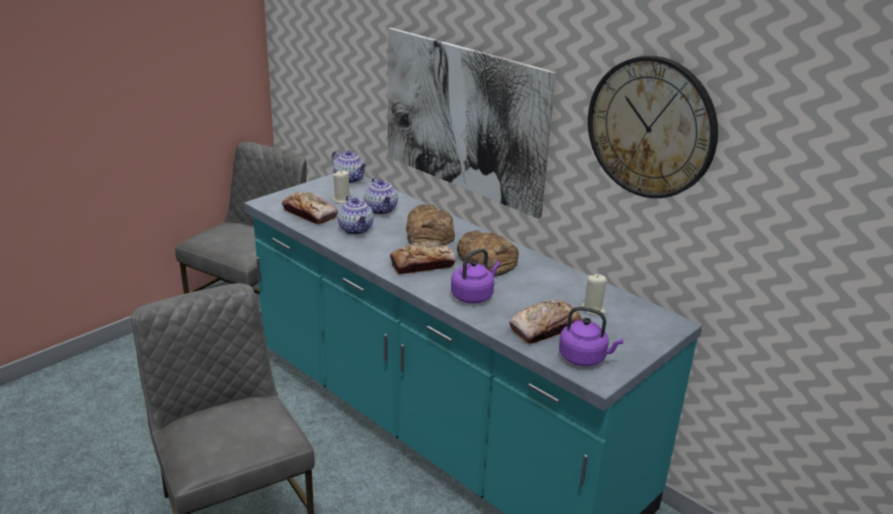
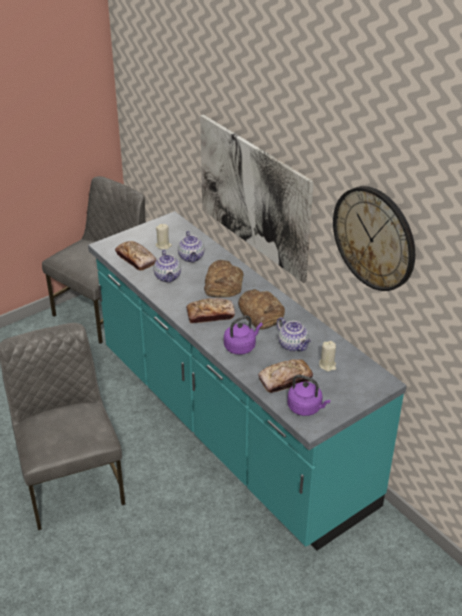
camera: 10 degrees right, 10 degrees up
teapot [332,151,367,183] -> teapot moved to [277,317,311,352]

